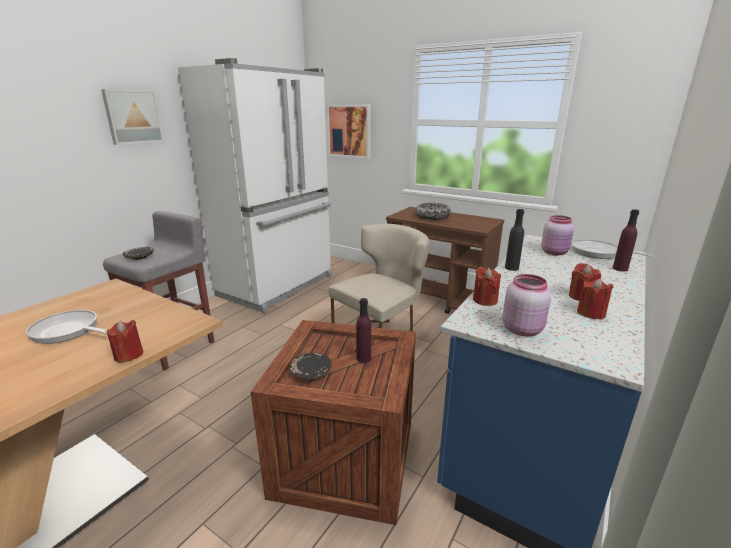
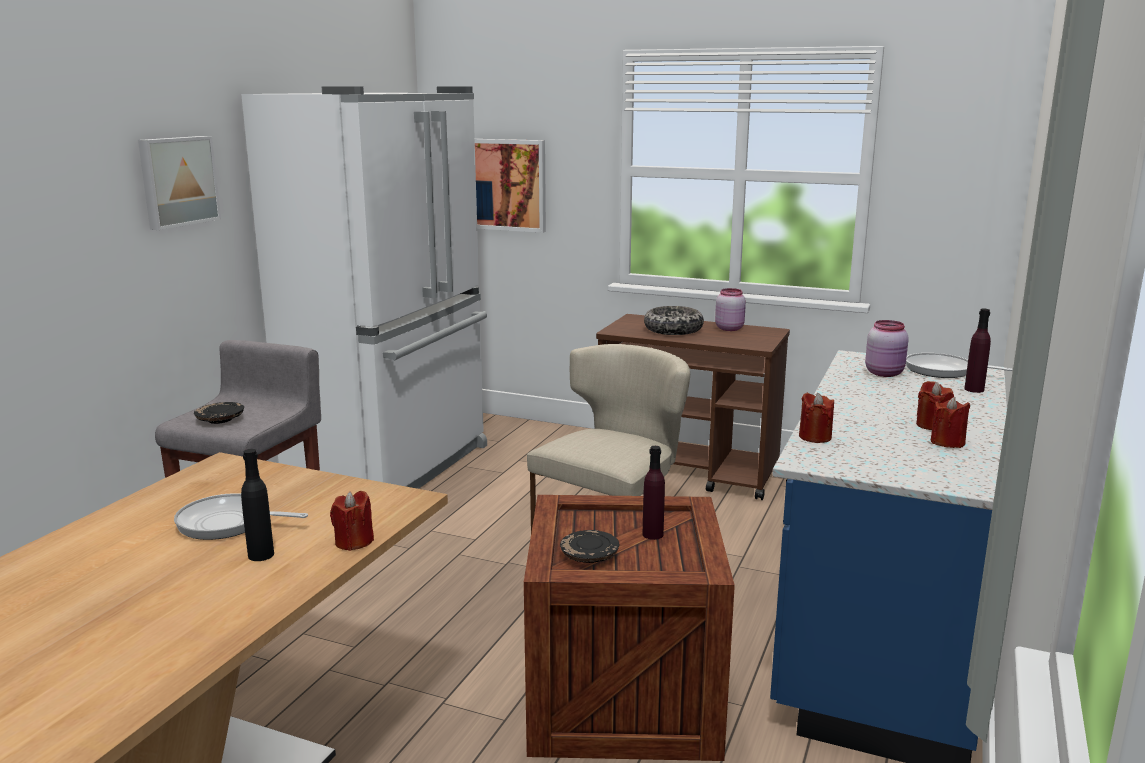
camera: 10 degrees left, 5 degrees down
pink jar [502,274,551,336] -> pink jar moved to [715,288,746,331]
black bottle [505,209,524,271] -> black bottle moved to [241,449,274,561]

